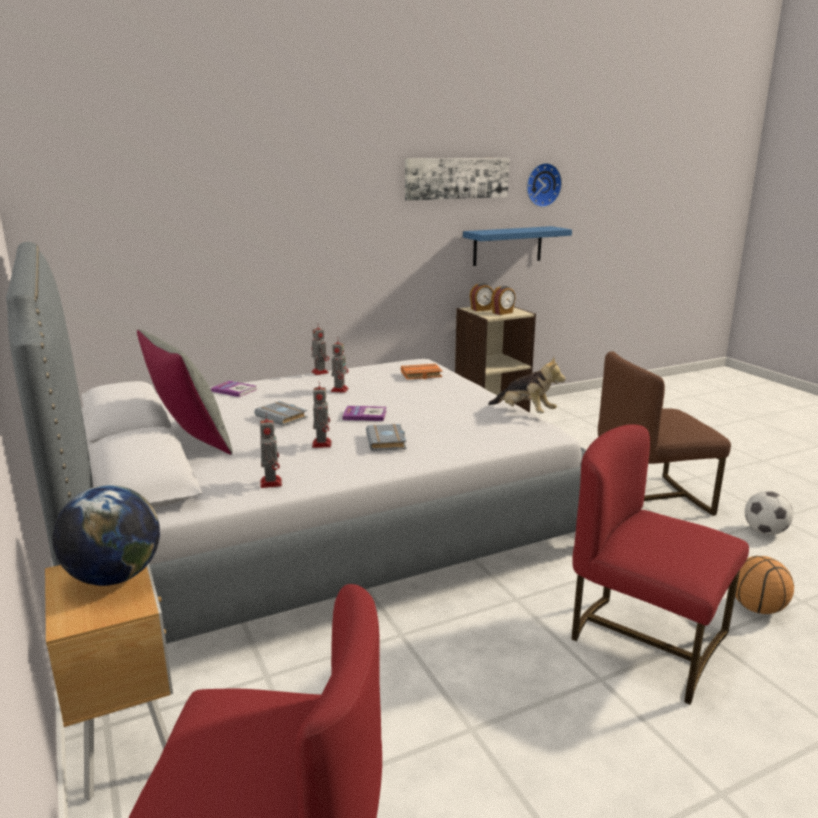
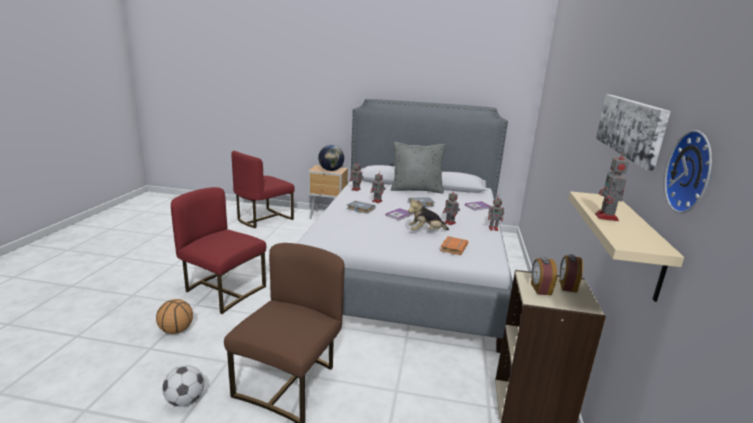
camera: 125 degrees right, 0 degrees up
blue shelf [463,226,572,266] -> beige shelf [568,191,684,302]
plush toy [488,357,566,413] -> plush toy moved to [408,198,449,231]
red chair [572,424,749,705] -> red chair turned 135 degrees counterclockwise [171,187,266,314]
none -> toy robot [595,151,629,221]

